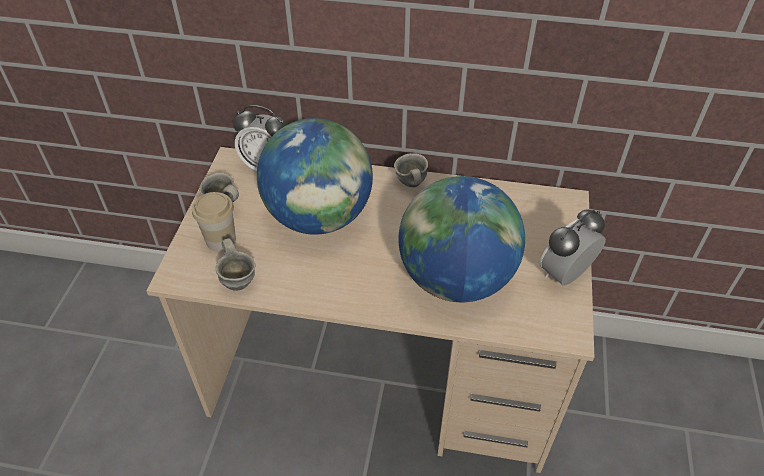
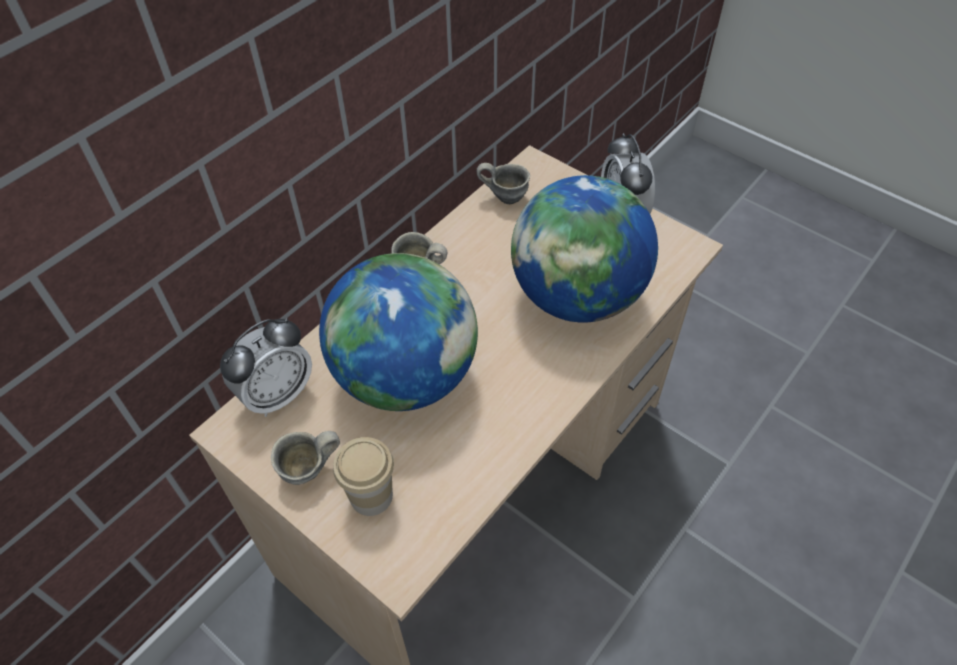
camera: 60 degrees left, 5 degrees up
grey mug [216,238,255,291] -> grey mug moved to [477,163,530,204]

